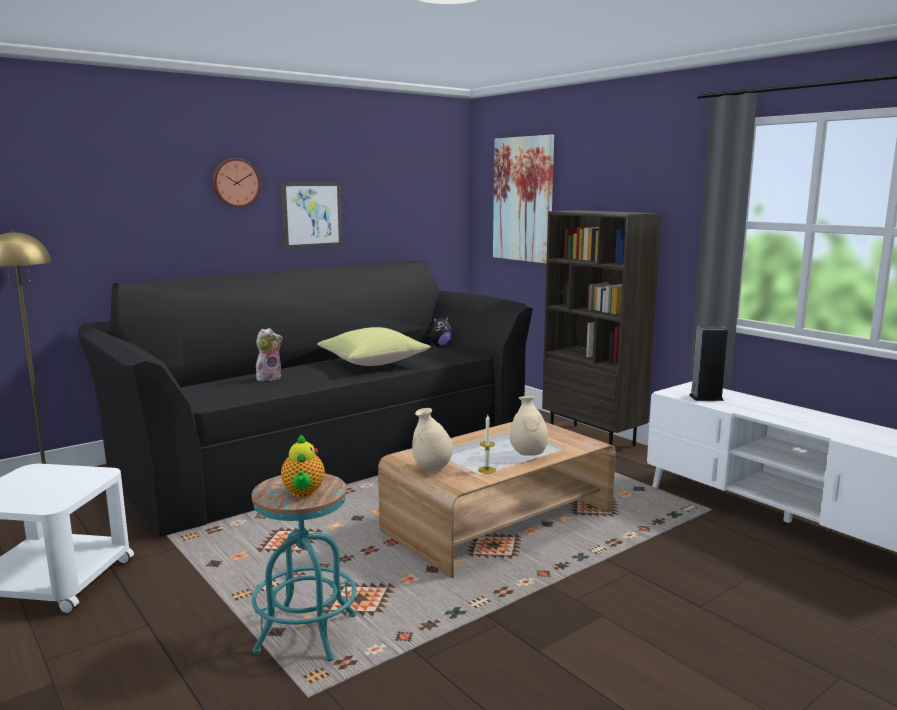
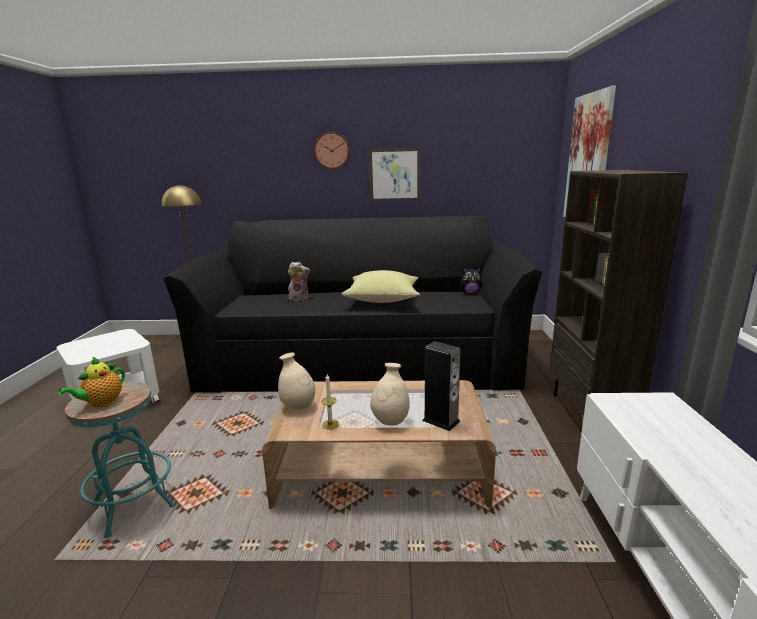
camera: 40 degrees right, 5 degrees up
speaker [689,326,728,401] -> speaker moved to [422,341,461,431]

